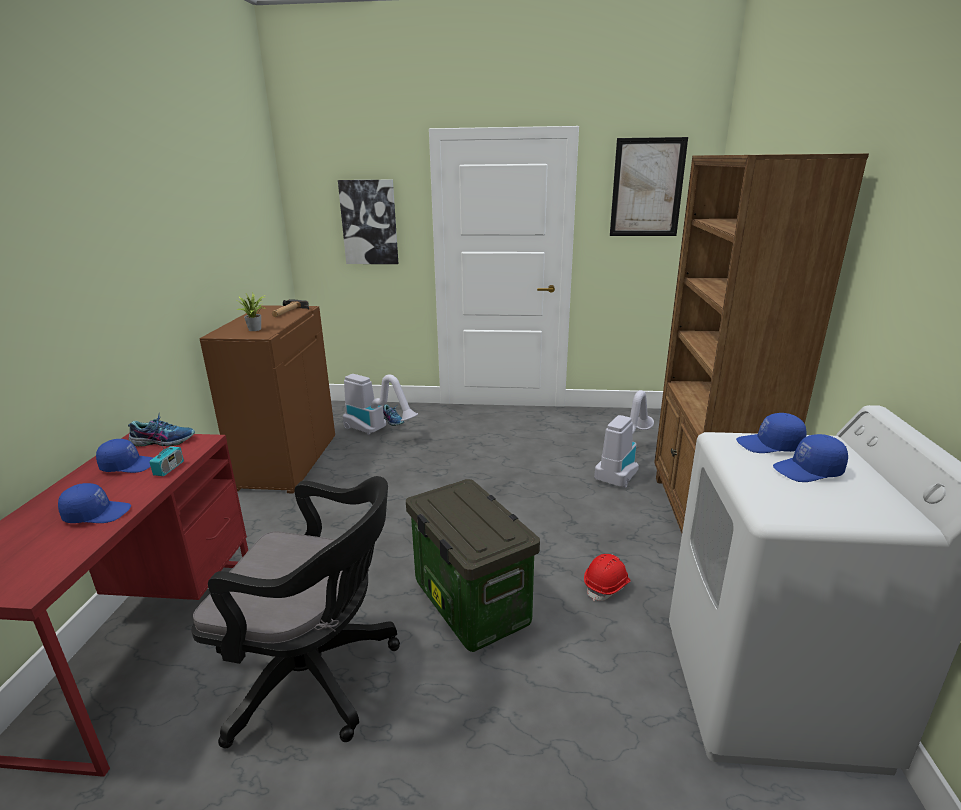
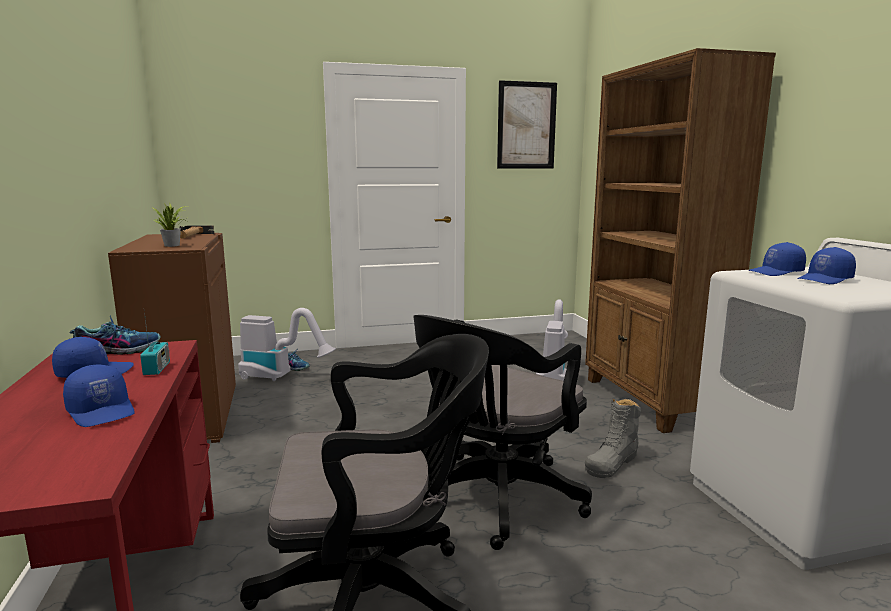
camera: 20 degrees left, 10 degrees down
blue cap [58,483,131,523] -> blue cap turned 75 degrees clockwise [63,365,135,427]
picture [338,180,398,264] -> none
storage box [406,479,540,652] -> black office chair [413,315,592,550]
red hard hat [584,554,631,602] -> grey boot [585,399,641,478]

